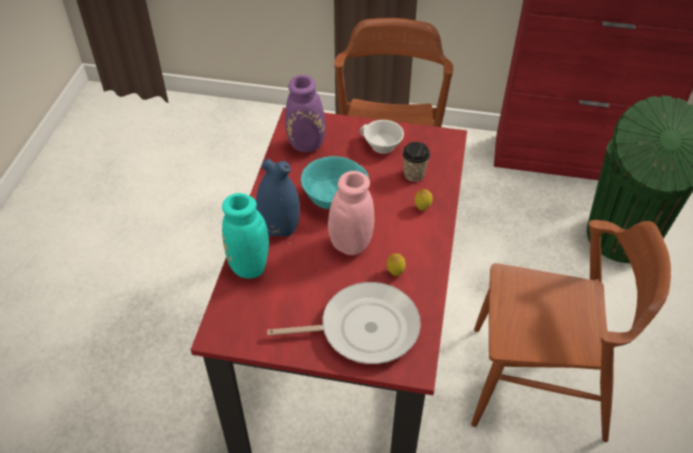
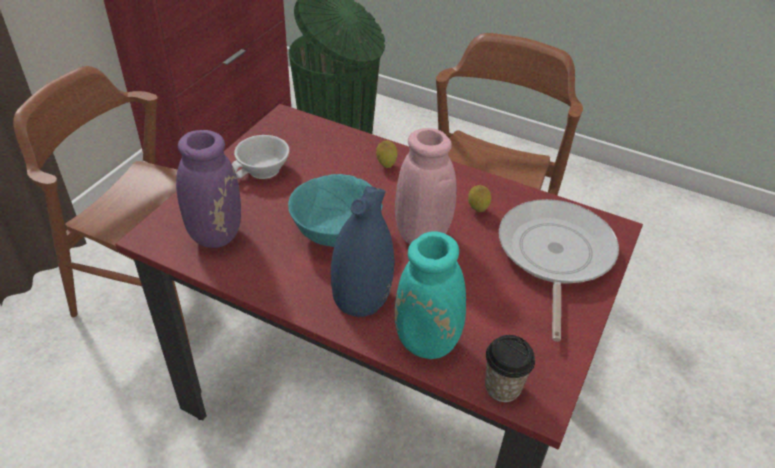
camera: 75 degrees left, 5 degrees down
cup [403,142,430,182] -> cup moved to [485,335,535,402]

